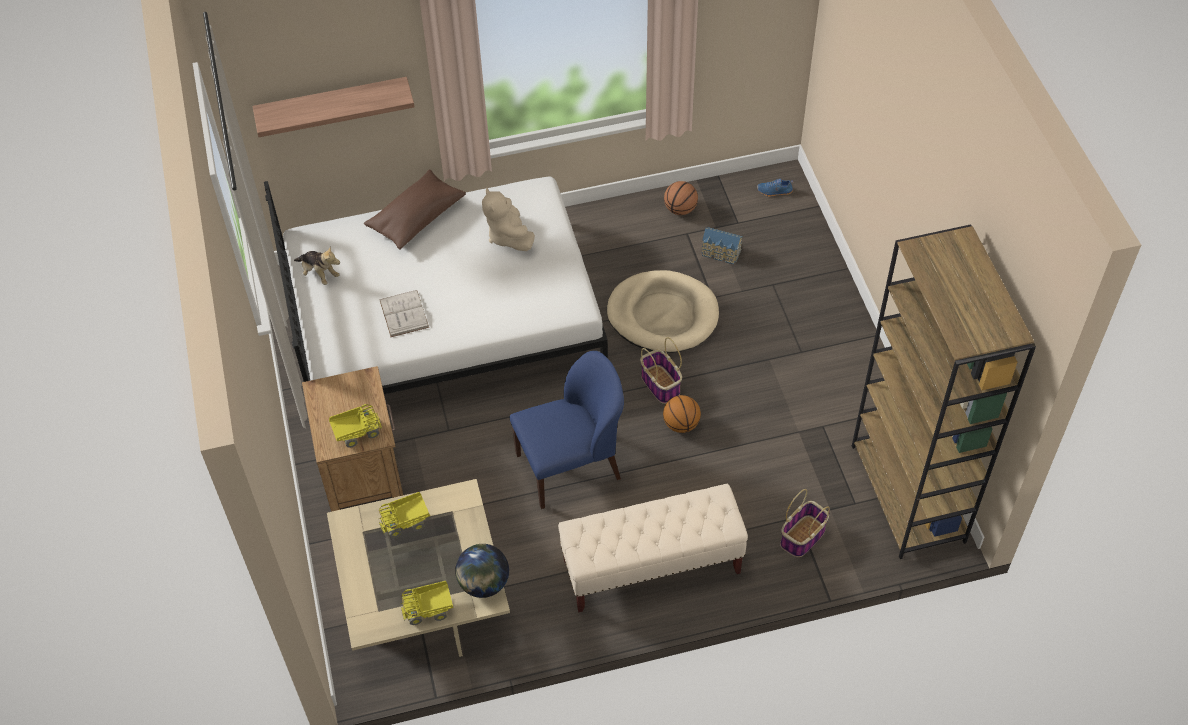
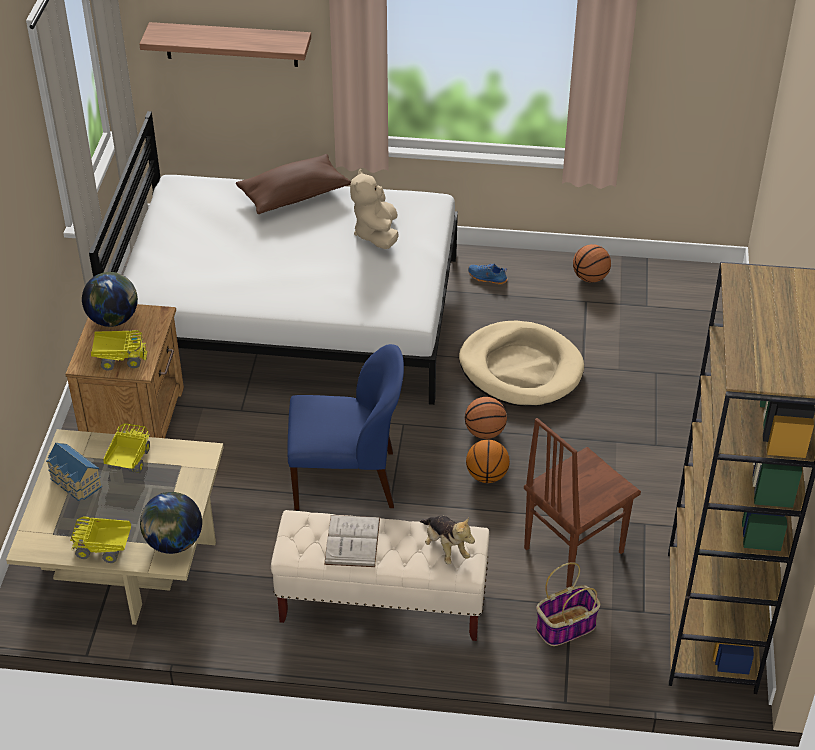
camera: 20 degrees right, 10 degrees down
plush toy [294,246,340,285] -> plush toy moved to [420,516,475,565]
toy truck [379,492,430,538] -> toy truck turned 105 degrees clockwise [103,423,150,473]
white book [380,290,429,337] -> white book moved to [324,515,380,567]
basket [640,338,682,404] -> basketball [465,397,507,439]
toy house [702,227,743,264] -> toy house moved to [46,443,102,501]
blue shoe [757,179,794,197] -> blue shoe moved to [468,264,508,285]
none -> globe [82,272,138,327]
none -> brown chair [524,418,641,588]

